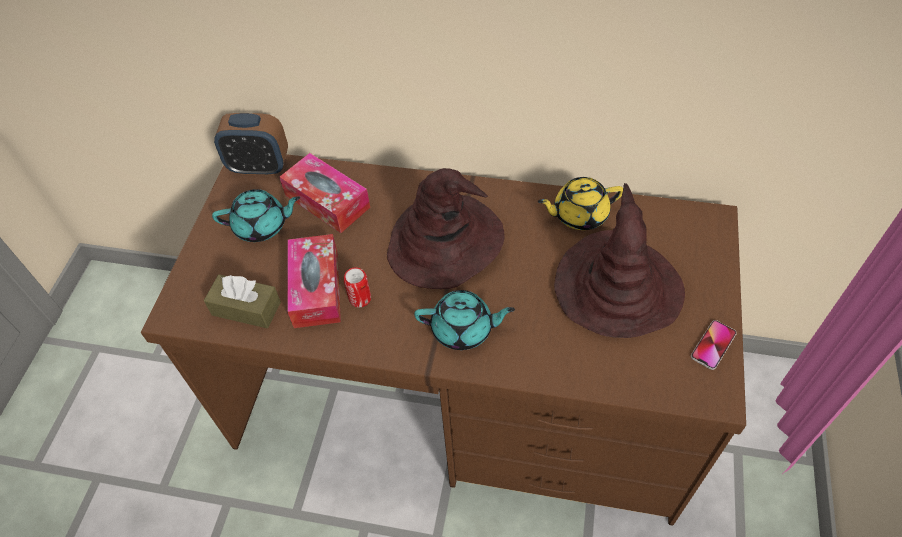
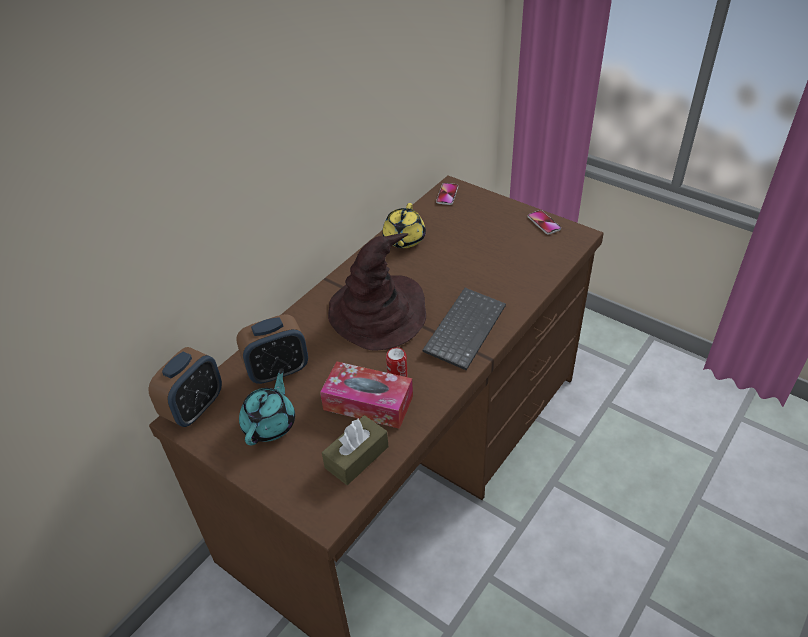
camera: 65 degrees left, 10 degrees down
tissue box [279,153,370,233] -> alarm clock [236,314,308,384]
turquoise teapot [414,290,515,350] -> keyboard [422,288,506,370]
brown hat [554,183,685,338] -> none
none -> phone [436,183,458,205]

